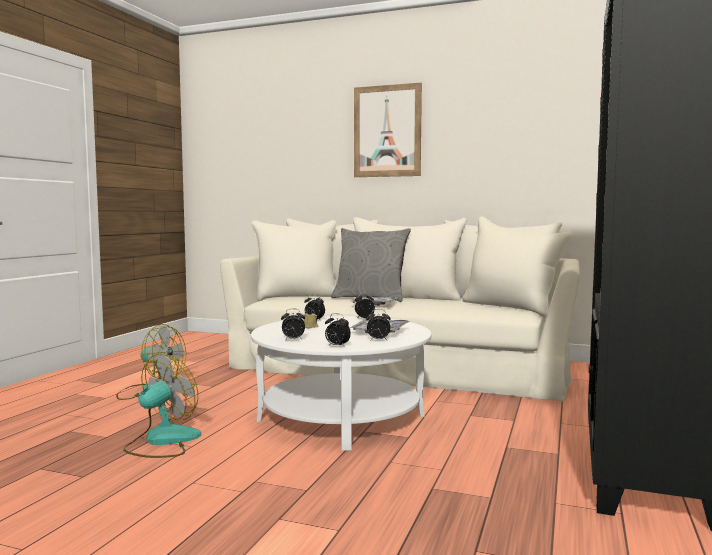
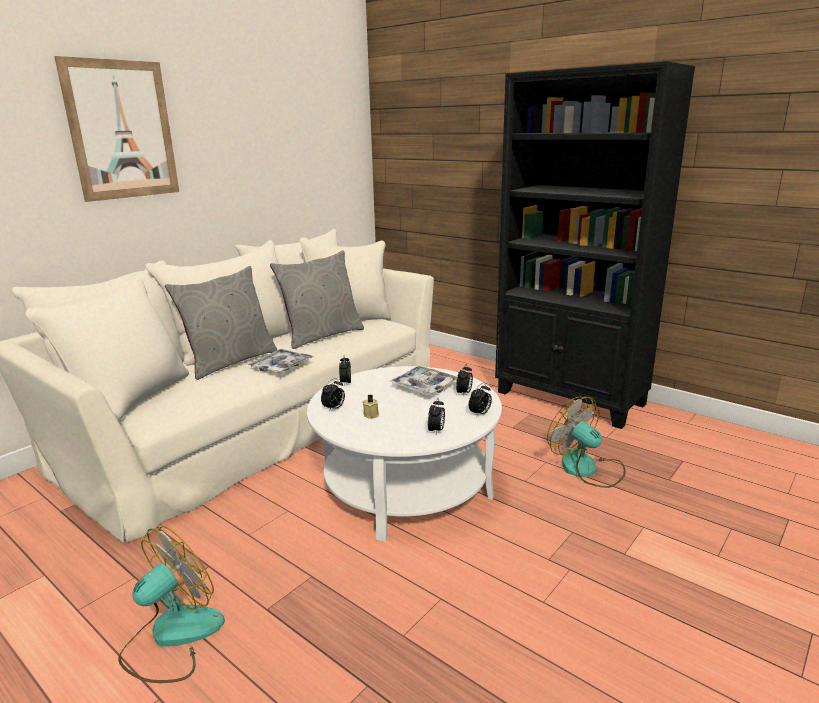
camera: 70 degrees left, 15 degrees up
fan [123,354,201,458] -> fan moved to [547,396,626,488]
none -> grey pillow [270,250,364,349]

